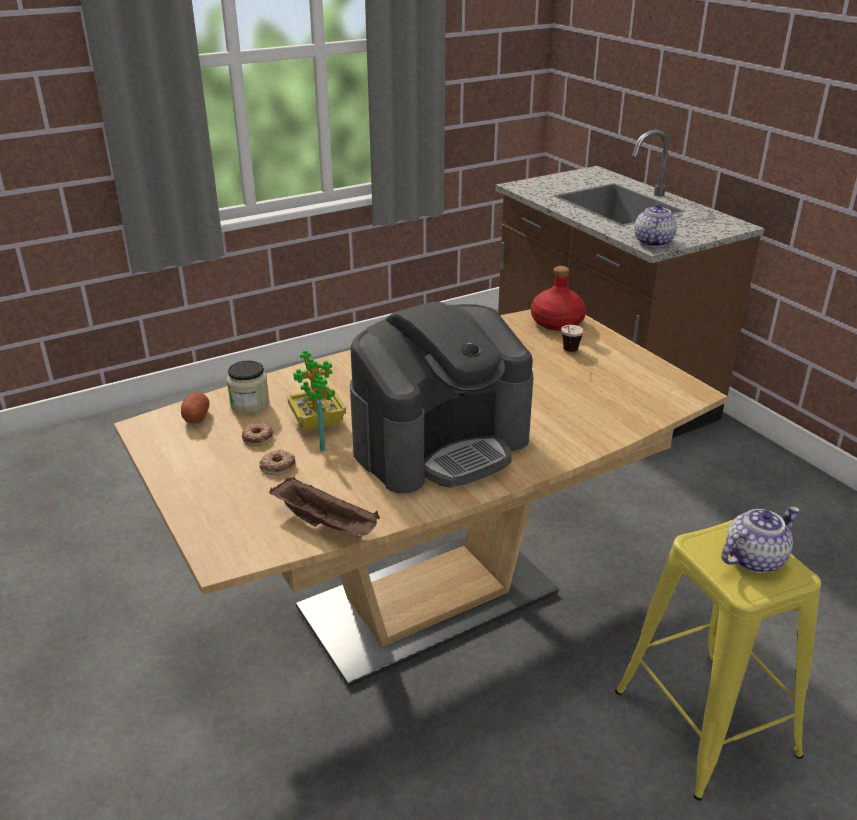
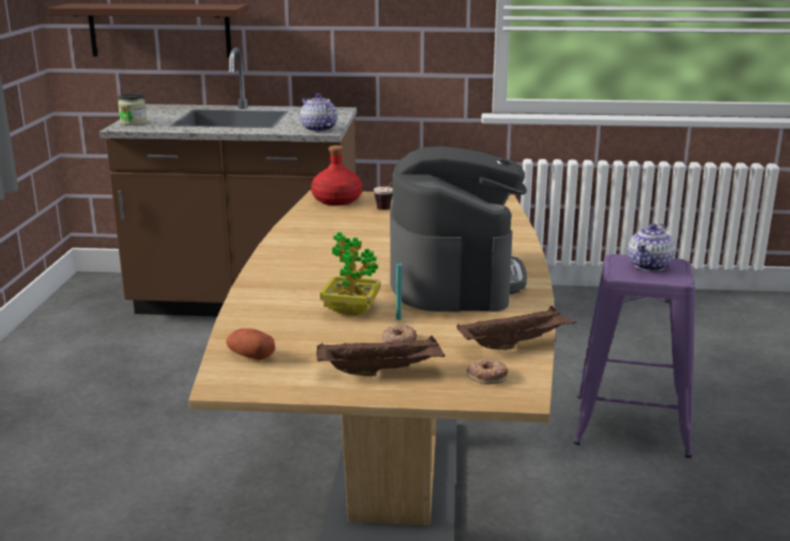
camera: 55 degrees left, 10 degrees down
jar [227,361,269,414] -> jar moved to [118,93,147,126]
donut [242,423,274,447] -> donut moved to [467,359,508,384]
yellow stool [615,519,821,801] -> purple stool [574,254,695,458]
teapot [721,506,800,573] -> teapot turned 150 degrees counterclockwise [628,224,675,271]
none -> brown shelf [48,3,248,58]
none -> brown tray [316,335,445,376]

